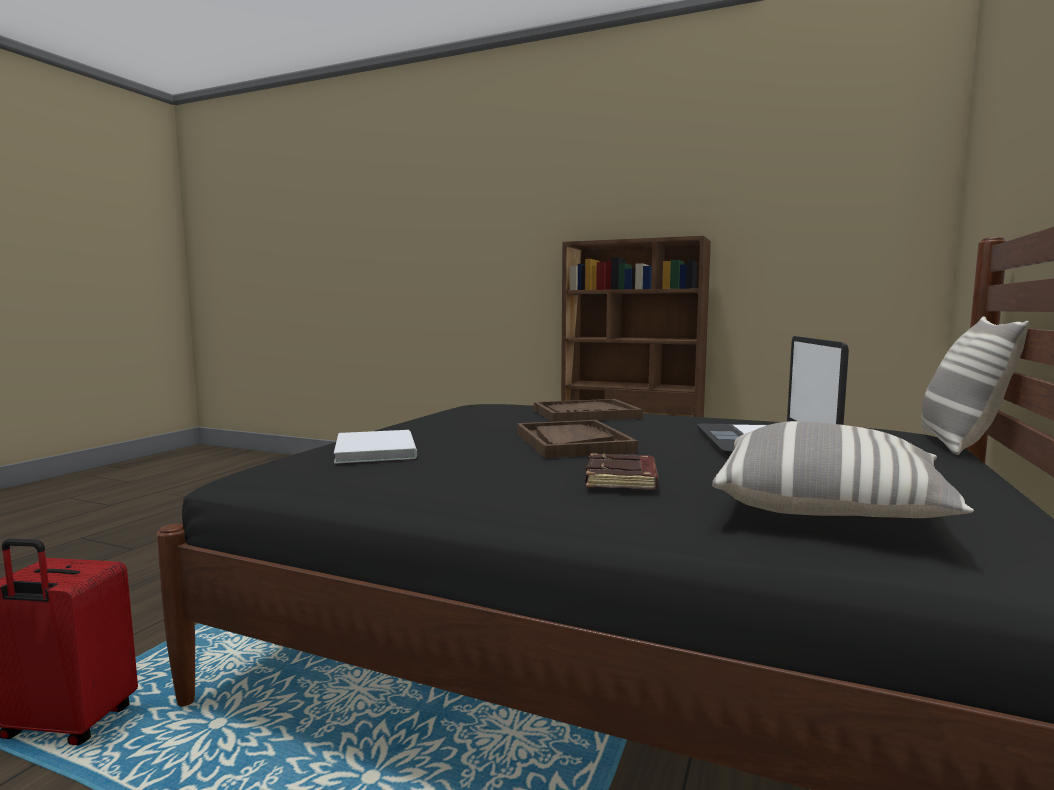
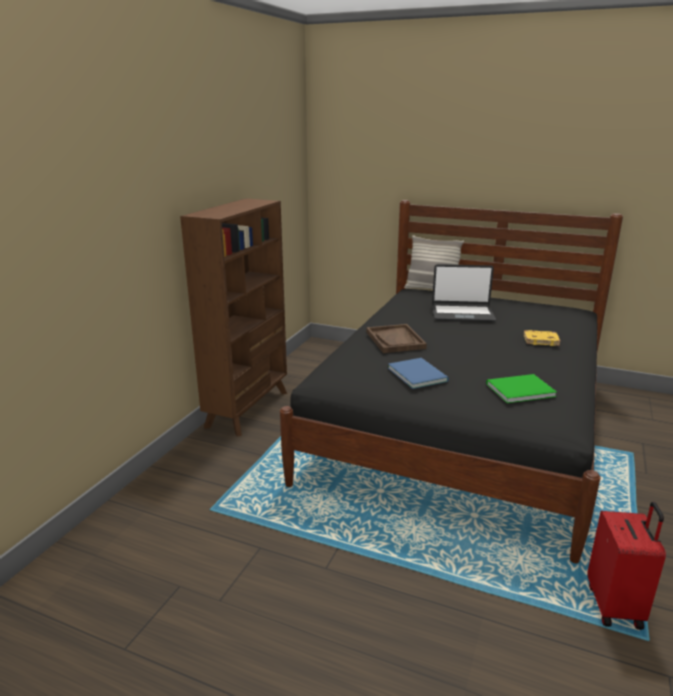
camera: 90 degrees left, 15 degrees up
white book [334,430,417,464] -> green book [486,374,557,403]
brown tray [517,420,638,458] -> none
brown book [585,453,658,490] -> yellow book [524,330,561,346]
pillow [712,421,974,518] -> none
none -> blue book [388,358,449,389]

